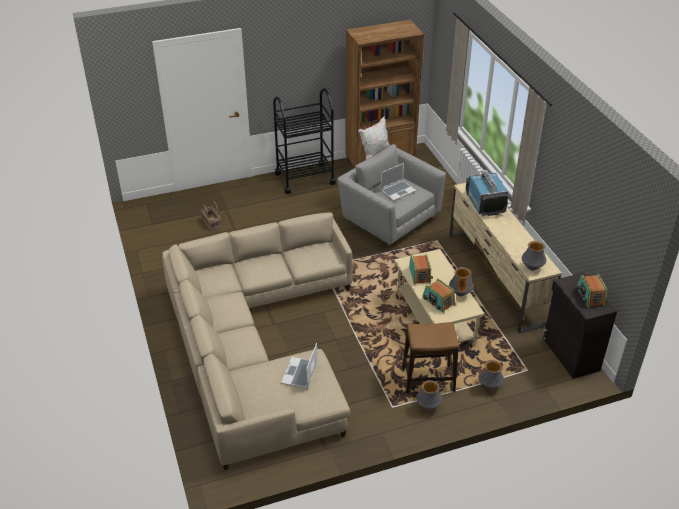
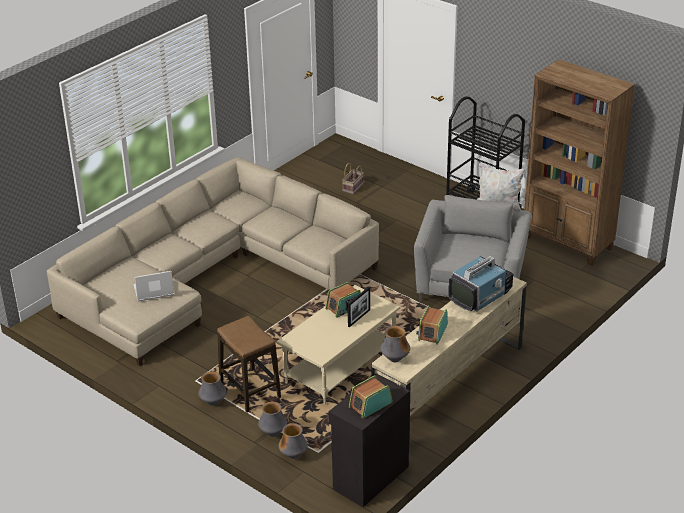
camera: 60 degrees right, 5 degrees down
laptop [380,163,416,201] -> none
radio [422,279,456,313] -> radio moved to [416,305,448,345]
vase [449,267,473,296] -> vase moved to [278,423,308,459]
none -> picture frame [348,287,370,327]

